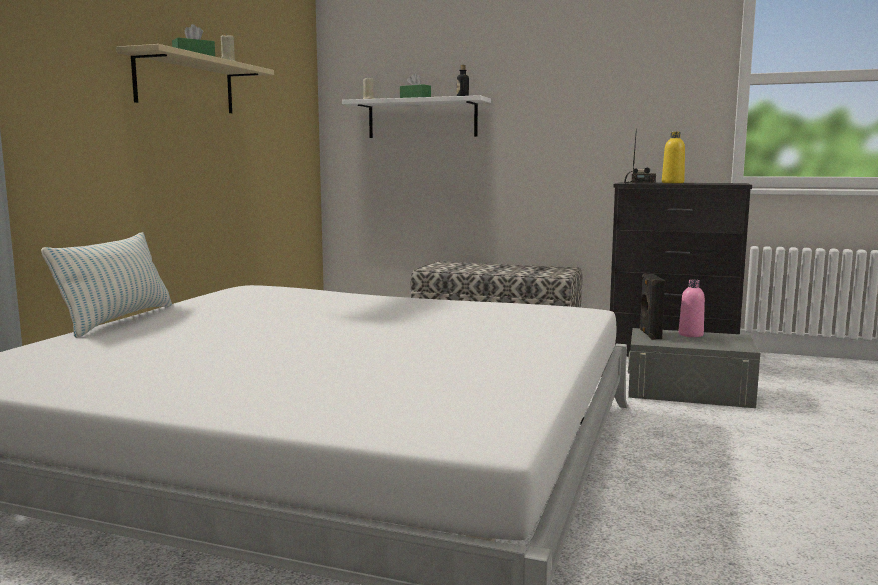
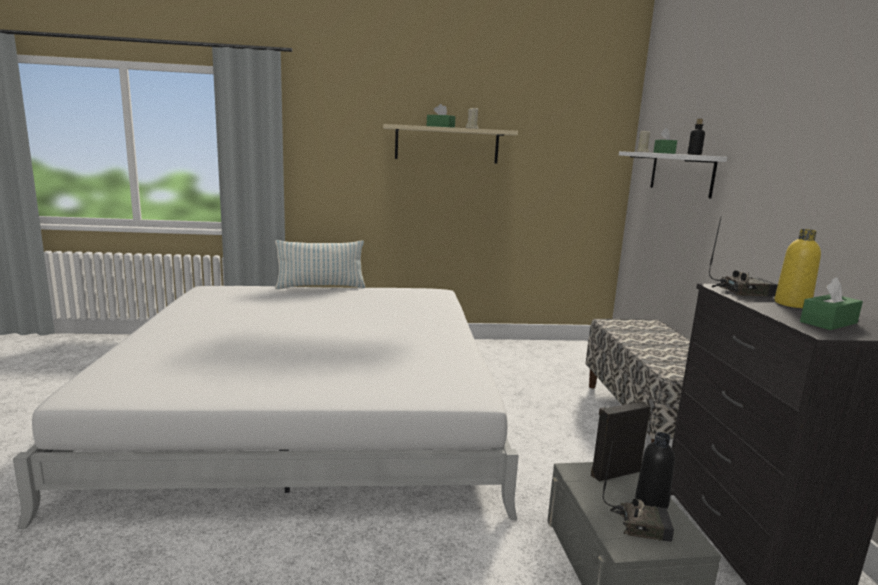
camera: 65 degrees right, 5 degrees up
pink bottle [679,279,705,337] -> black bottle [635,432,675,508]
none -> radio [603,441,674,542]
none -> green tissue box [800,277,863,330]

